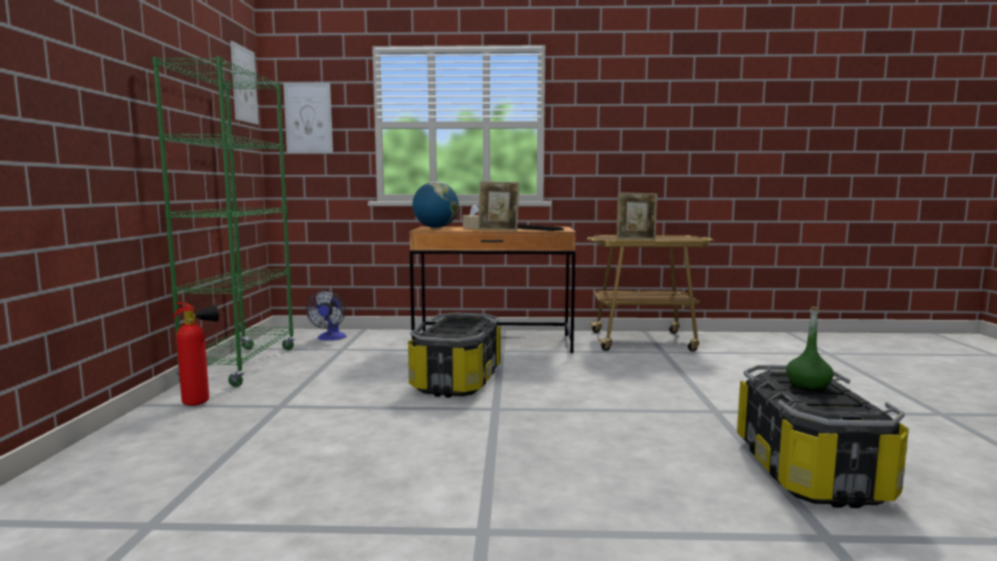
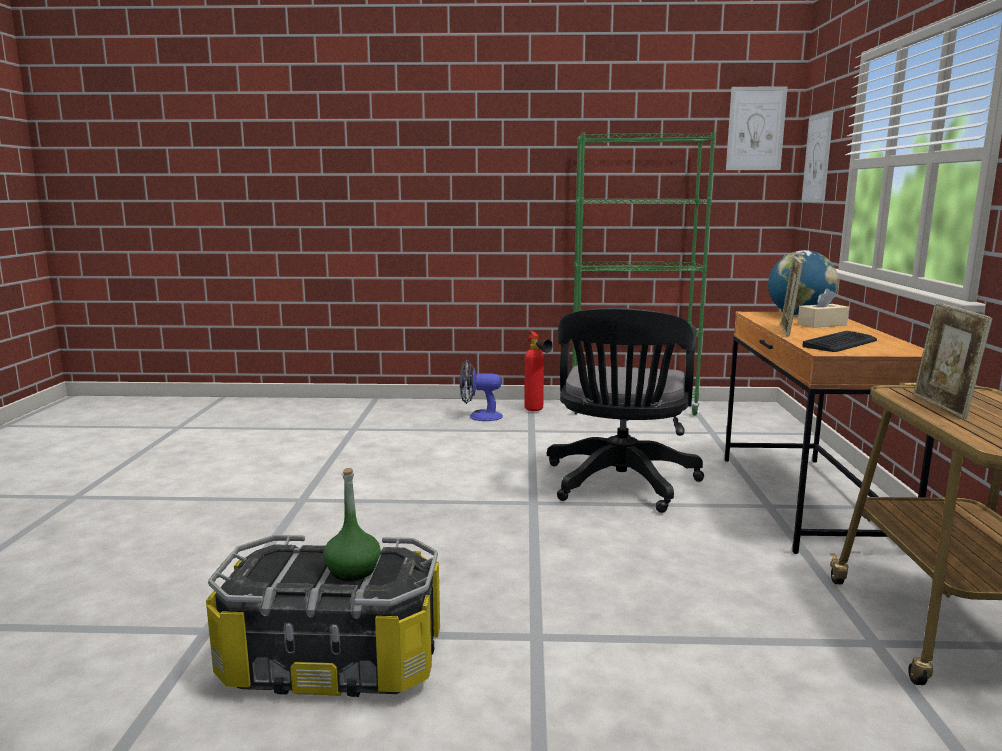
camera: 90 degrees right, 5 degrees up
fan [306,290,346,341] -> fan moved to [460,360,503,421]
storage box [408,312,501,398] -> black office chair [547,308,704,513]

